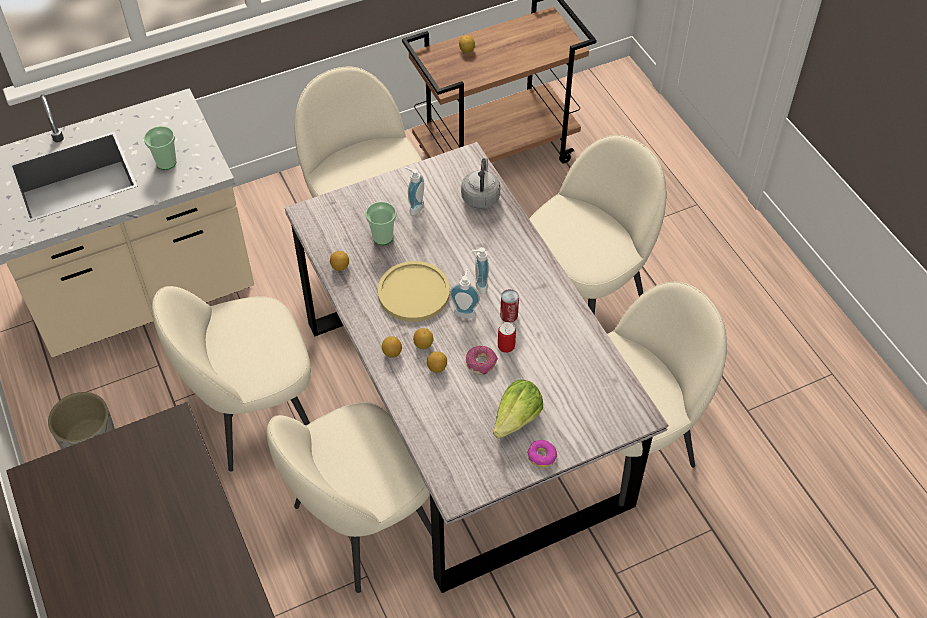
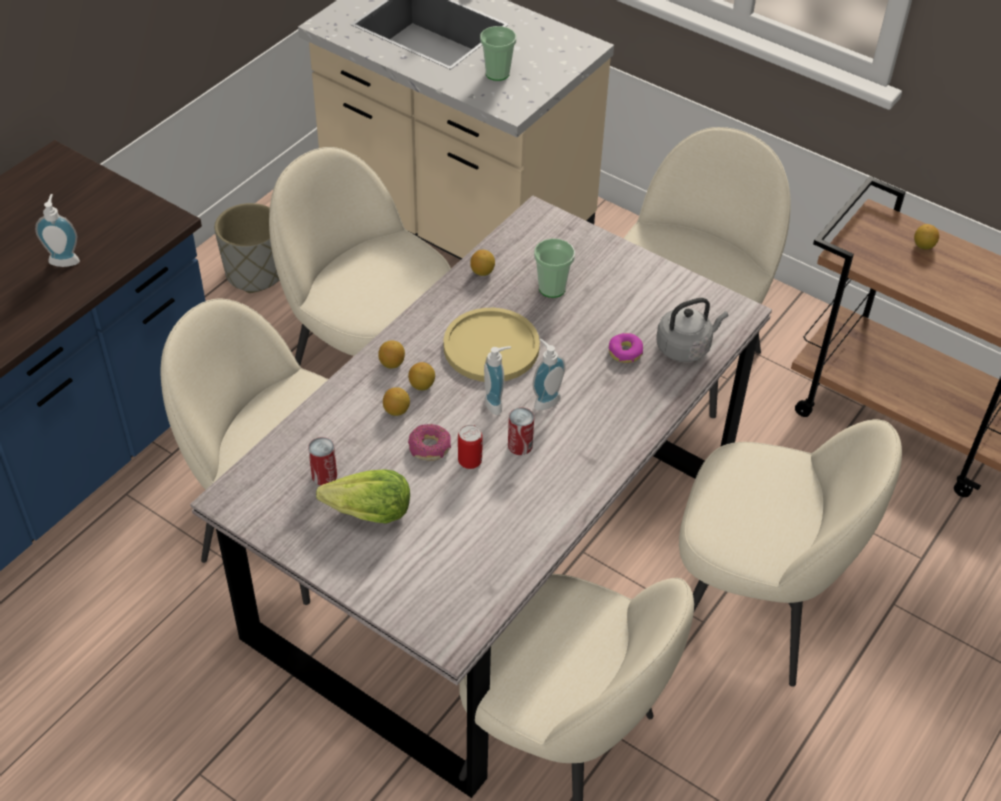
camera: 60 degrees right, 5 degrees down
soap dispenser [405,167,424,215] -> soap dispenser moved to [35,194,80,267]
donut [527,440,557,468] -> donut moved to [609,333,643,363]
none -> can [308,437,337,485]

